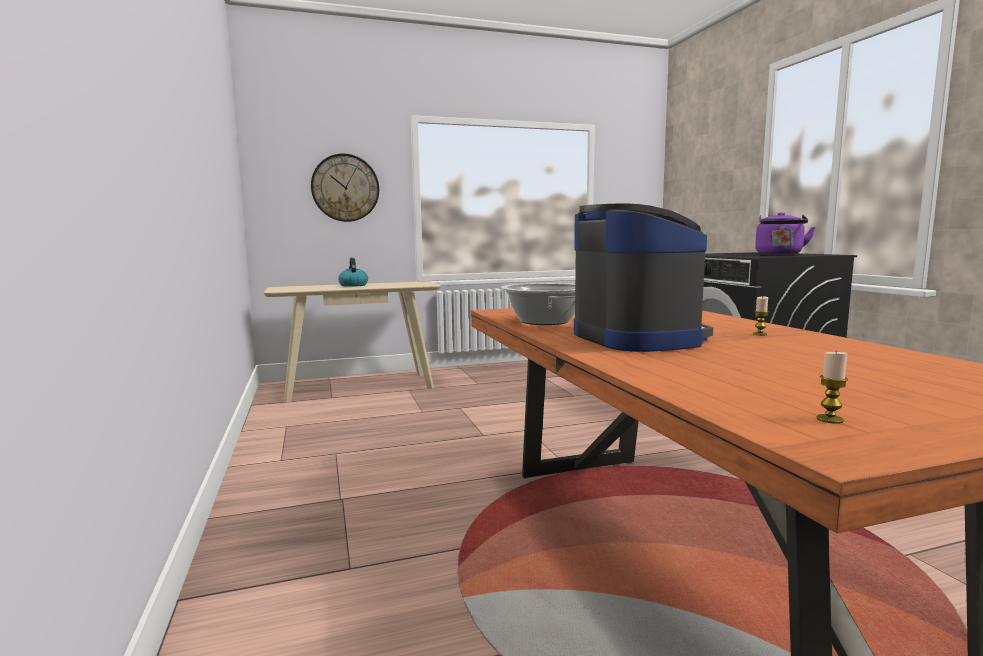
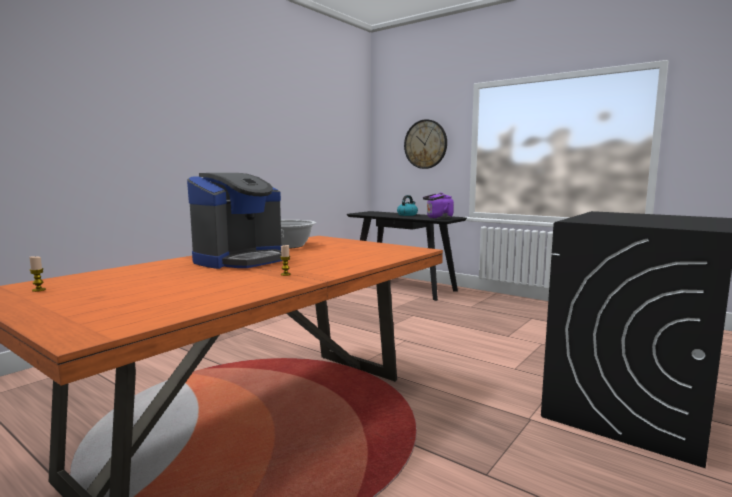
camera: 55 degrees right, 0 degrees up
beige console table [263,281,441,403] -> black console table [347,211,467,301]
purple kettle [755,212,815,255] -> purple kettle moved to [423,193,454,219]

